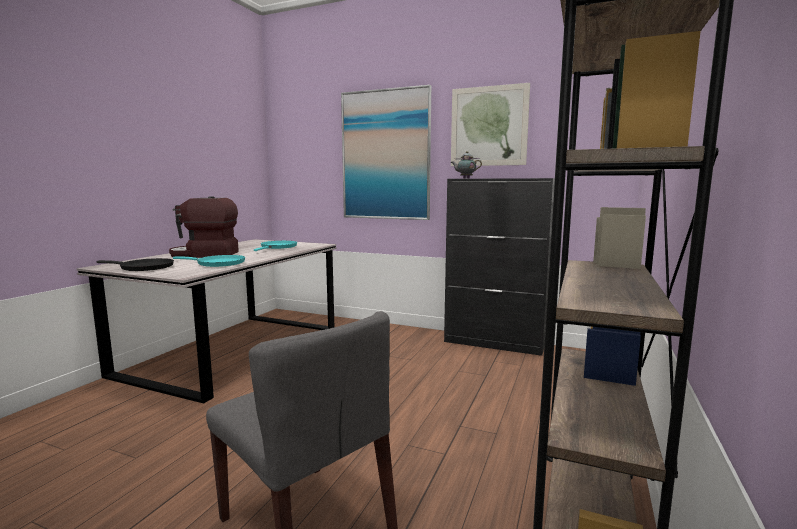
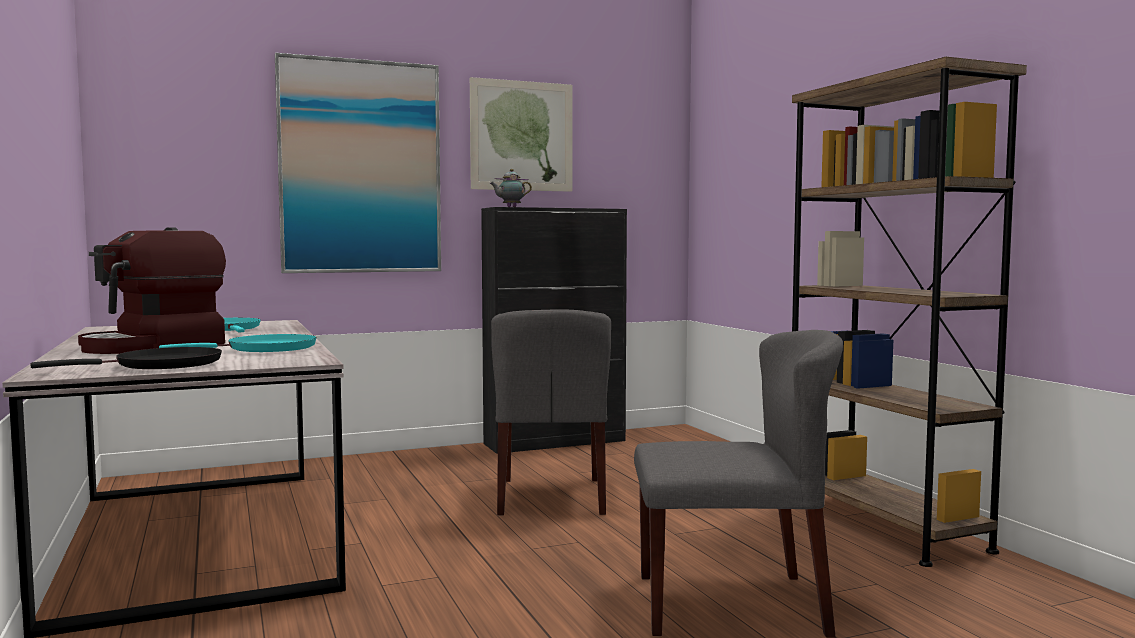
camera: 45 degrees left, 5 degrees down
none -> grey chair [491,309,611,515]

